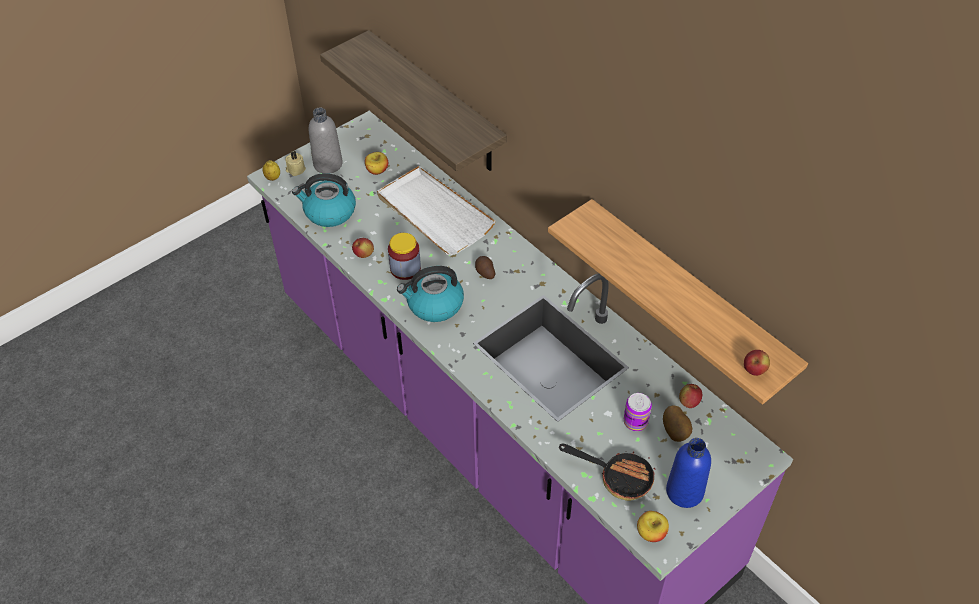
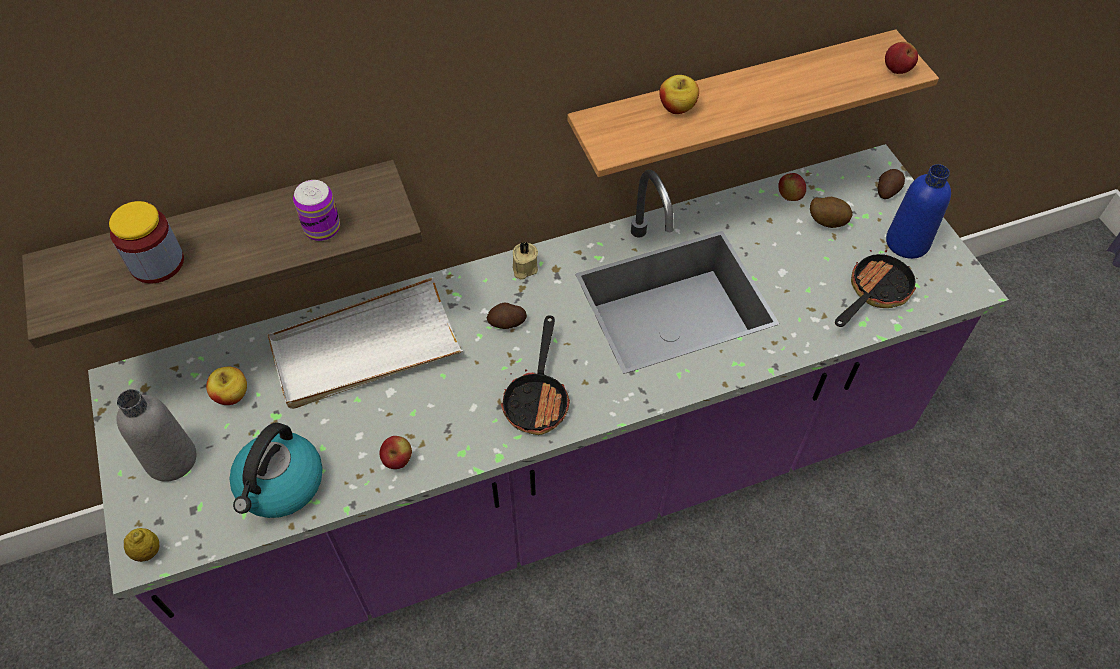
camera: 70 degrees left, 5 degrees up
beige candle [285,150,306,176] -> beige candle moved to [513,242,538,279]
jar [388,233,421,280] -> jar moved to [109,201,184,283]
kettle [397,266,464,322] -> frying pan [501,315,570,435]
can [624,393,652,431] -> can moved to [293,180,340,241]
apple [637,511,669,542] -> apple moved to [660,75,699,114]
none -> potato [878,169,905,199]

